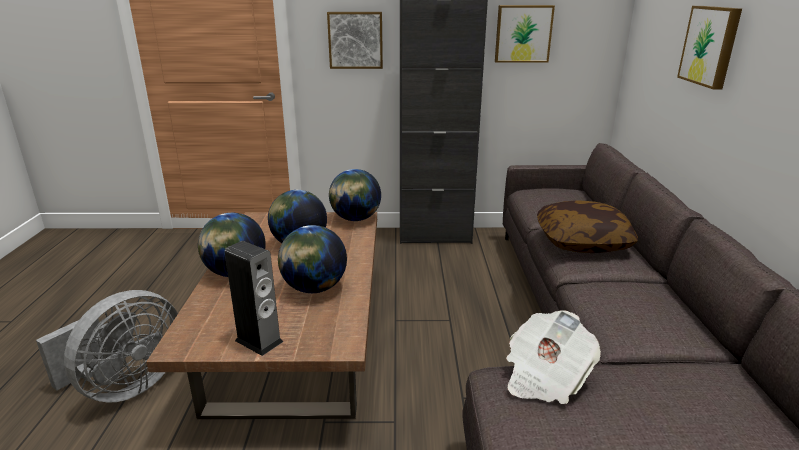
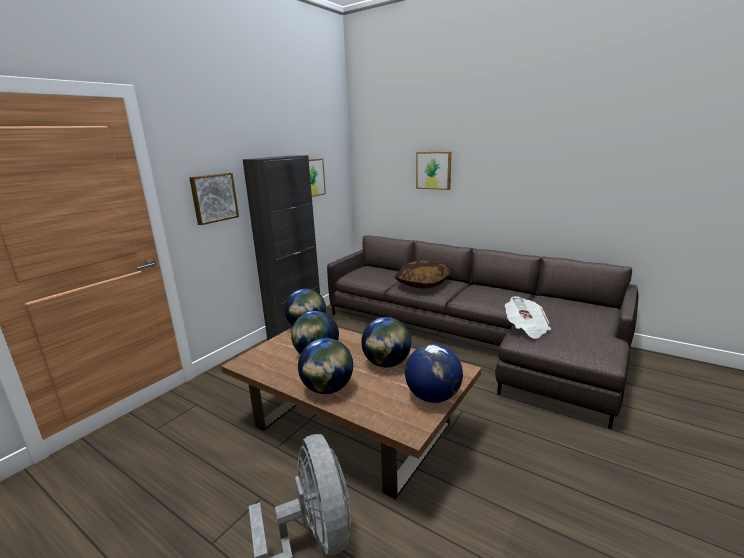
camera: 55 degrees left, 5 degrees down
speaker [225,241,283,356] -> globe [405,344,463,403]

